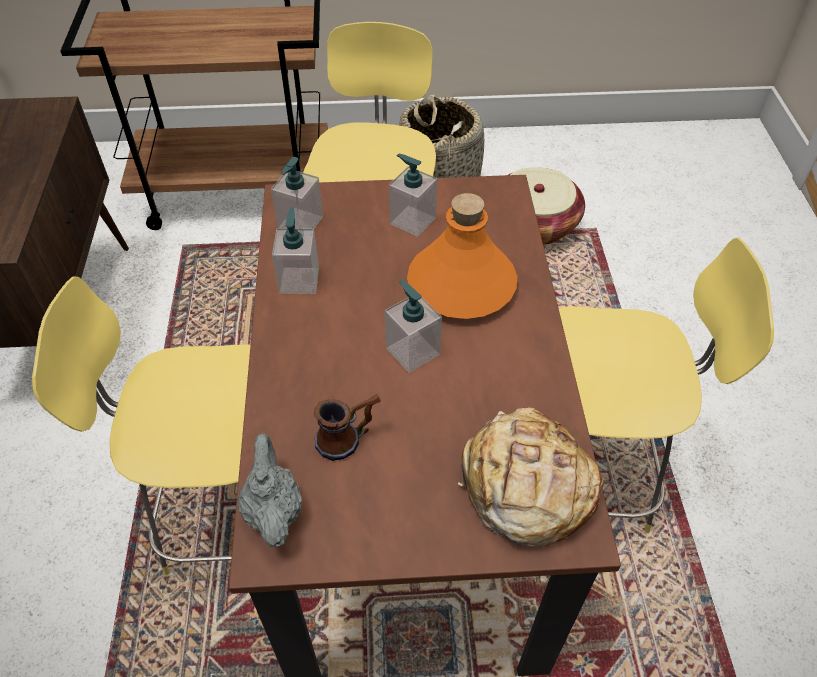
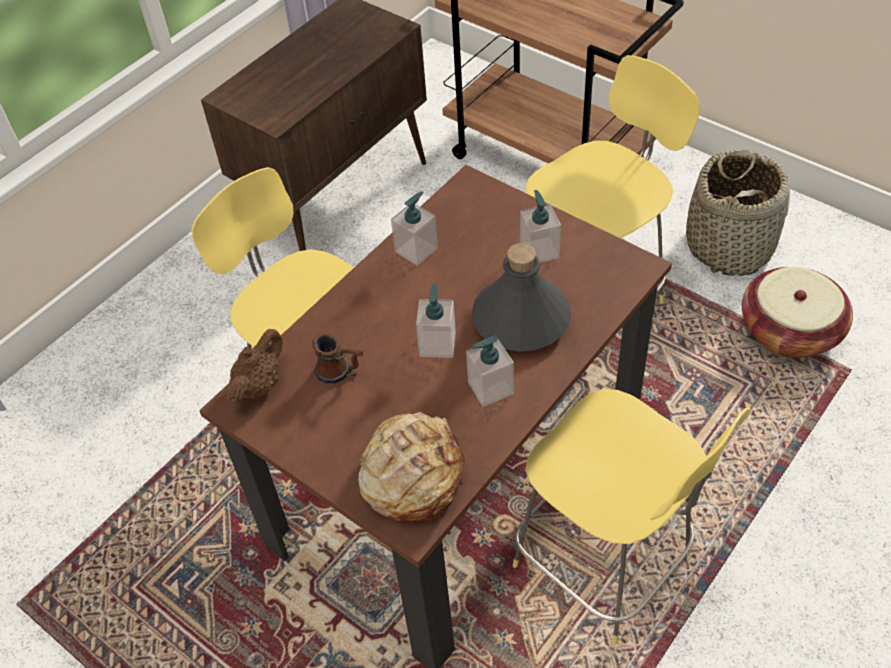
camera: 45 degrees right, 0 degrees up
grey teapot [238,433,302,548] -> brown teapot [226,329,283,403]
soap dispenser [271,157,323,229] -> soap dispenser moved to [466,336,514,407]
orange bottle [407,193,517,319] -> grey bottle [472,243,571,352]

